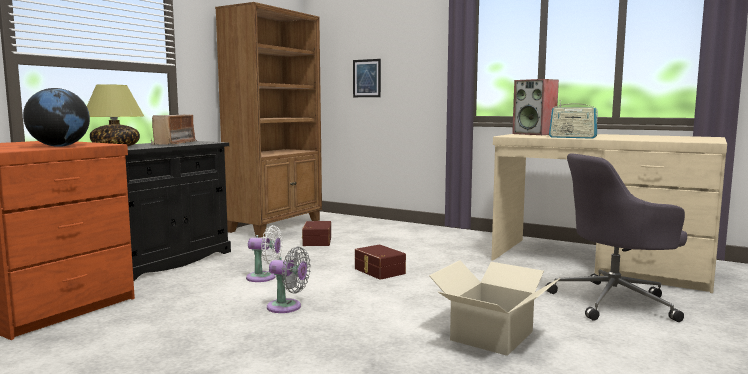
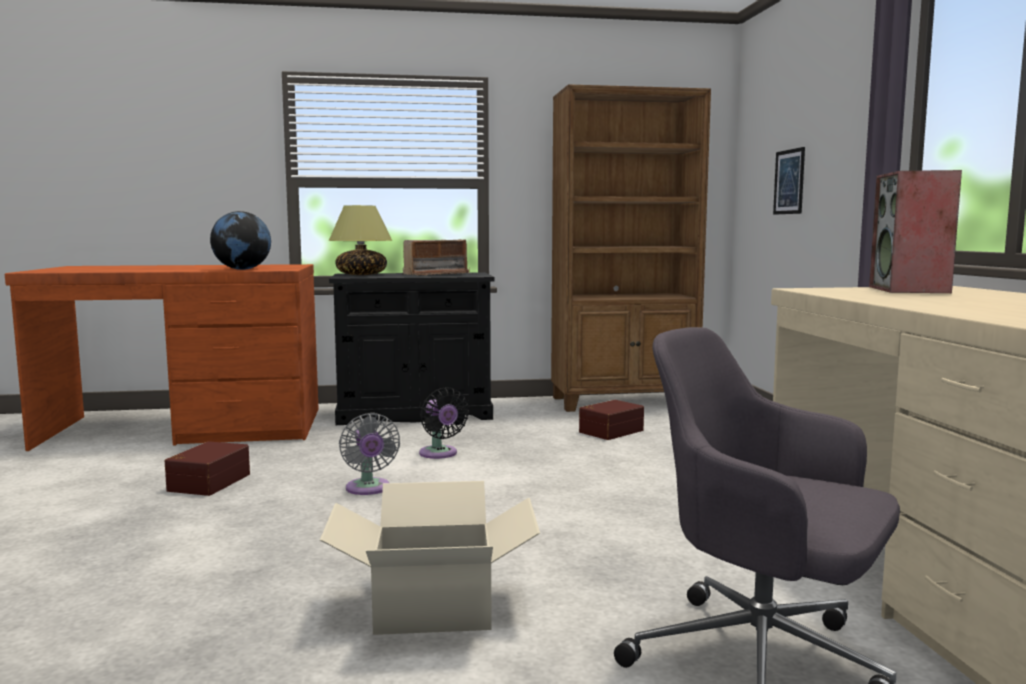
camera: 50 degrees right, 0 degrees up
white fan [246,225,283,282] -> black fan [419,387,469,459]
brown storage box [355,244,406,280] -> brown storage box moved to [165,441,250,496]
radio [549,100,598,139] -> none

